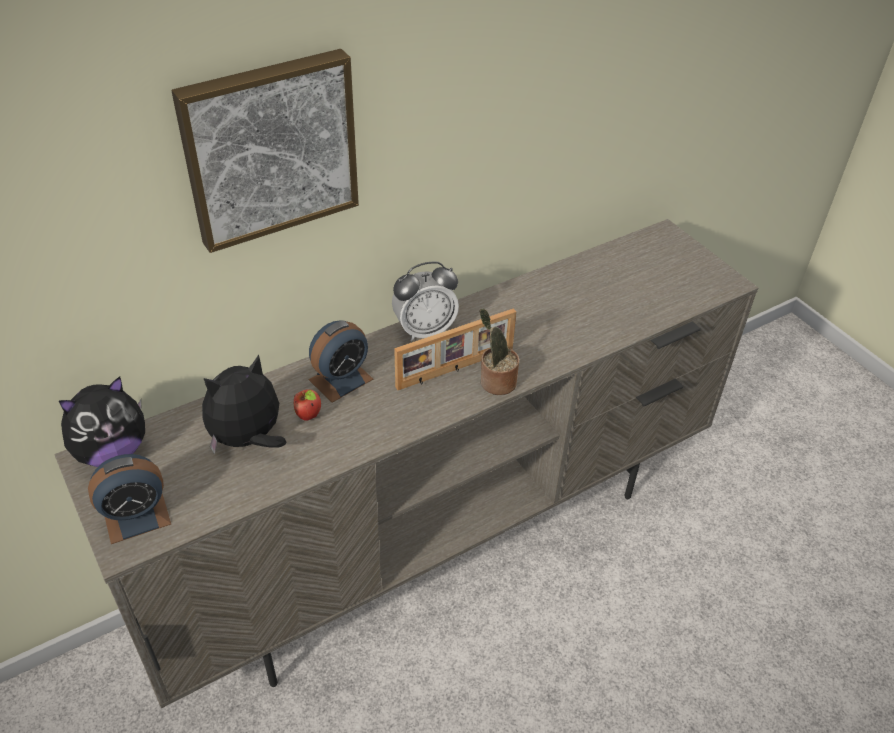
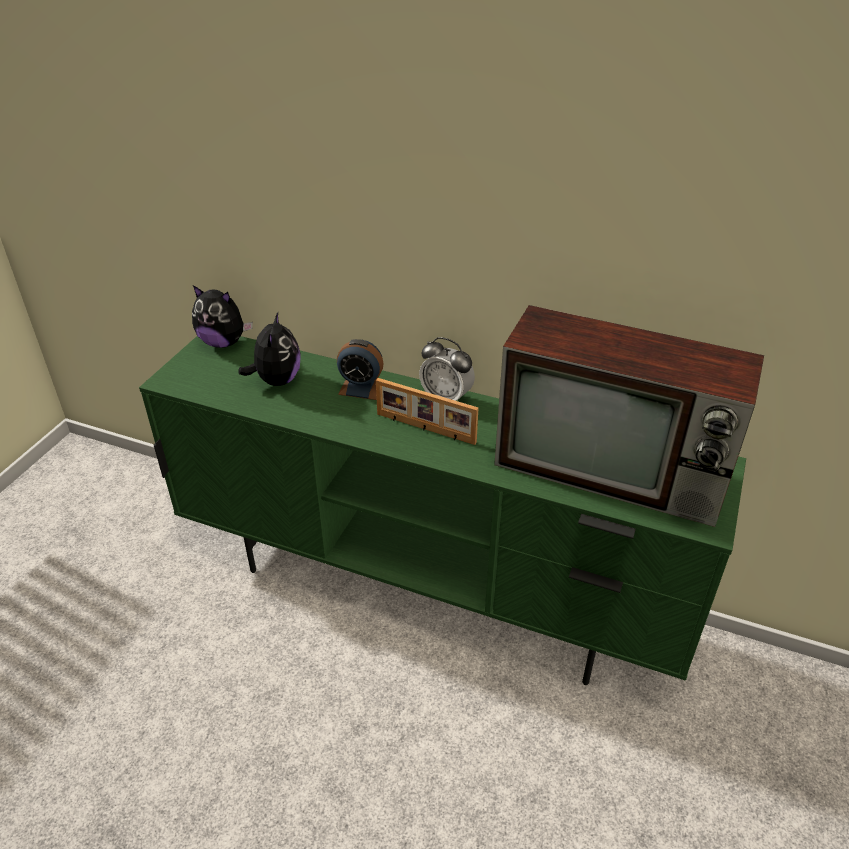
camera: 55 degrees right, 5 degrees down
beige tv stand [54,219,758,708] -> green tv stand [139,336,746,685]
alarm clock [88,454,171,544] -> none
picture [171,49,359,253] -> none
plush toy [202,354,286,454] -> plush toy turned 75 degrees clockwise [238,312,300,386]
apple [294,389,321,421] -> none
potted plant [479,308,519,395] -> none
none -> television [494,305,764,527]

